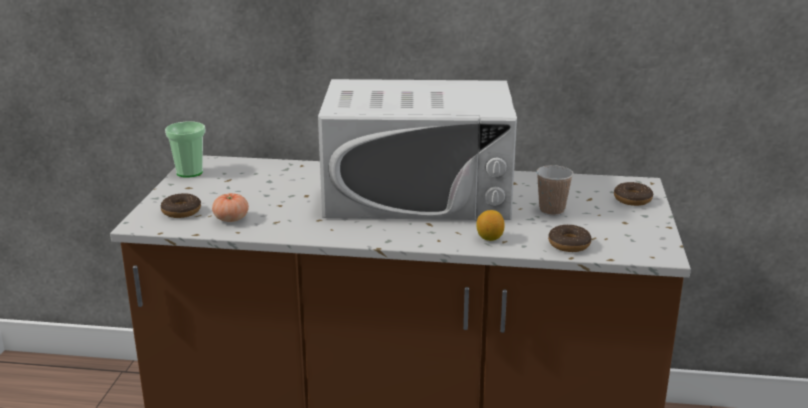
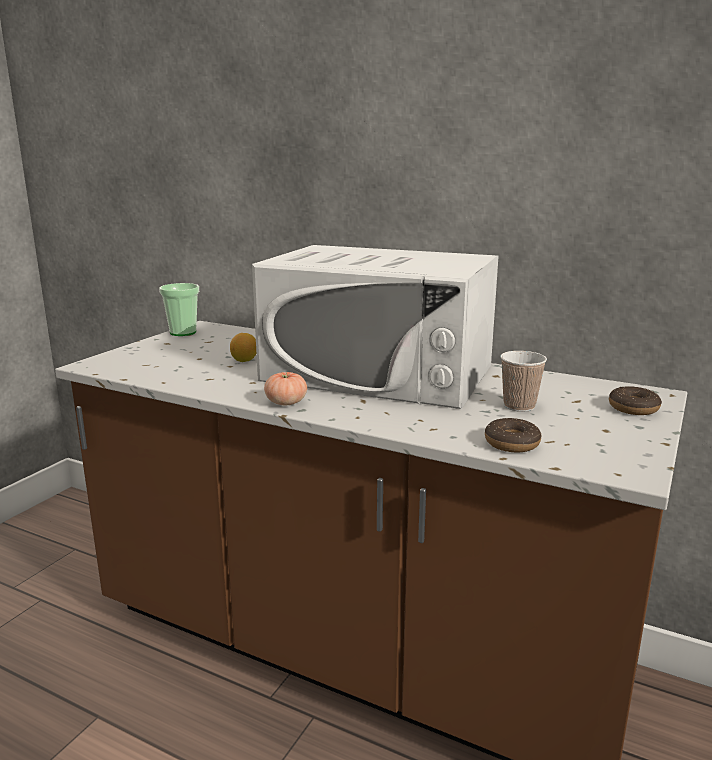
camera: 20 degrees right, 5 degrees down
donut [161,193,201,218] -> none
tomato [212,193,249,222] -> tomato moved to [264,372,307,405]
lemon [476,210,505,241] -> lemon moved to [230,333,256,362]

